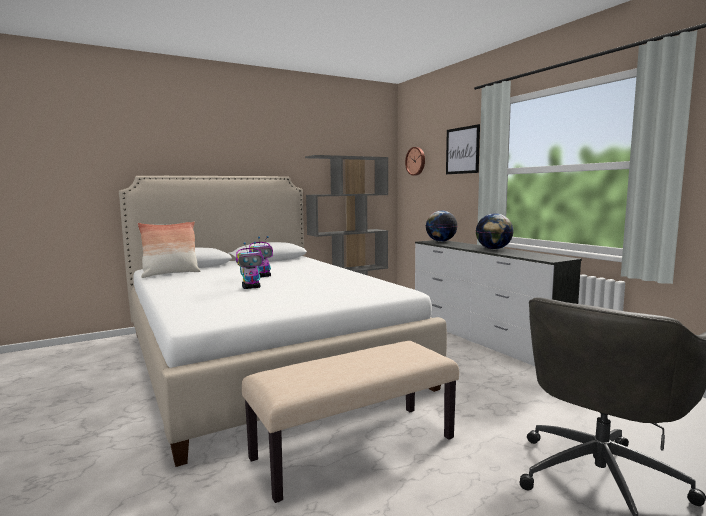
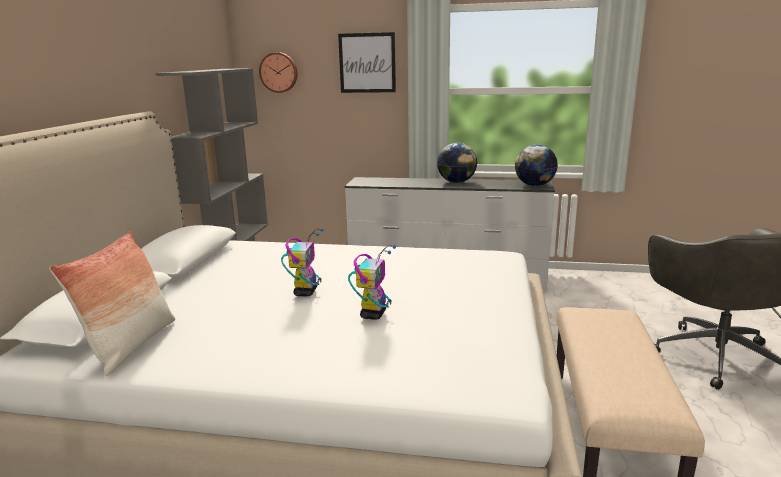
camera: 50 degrees left, 10 degrees up
globe [426,210,457,242] -> globe moved to [515,144,558,186]

